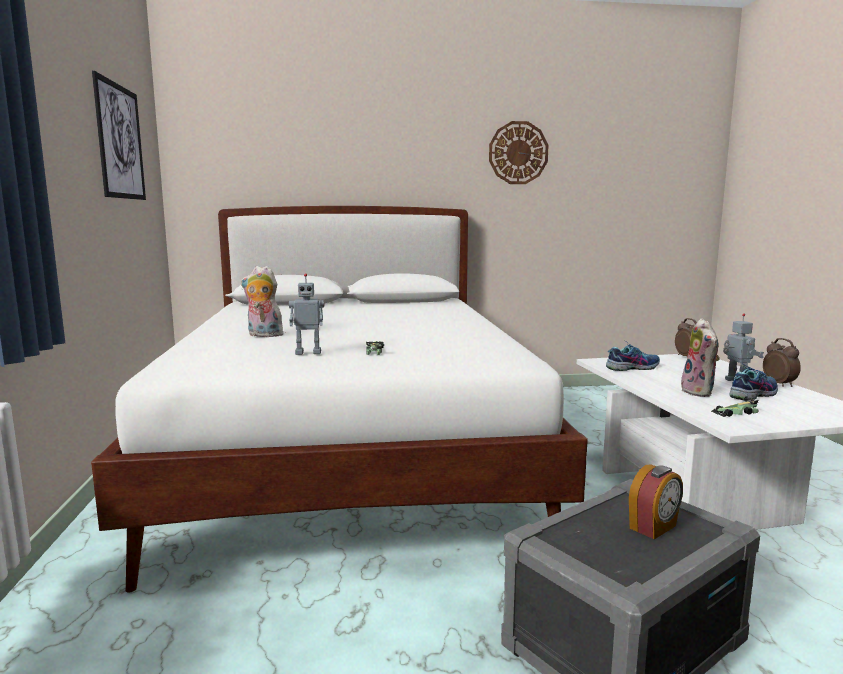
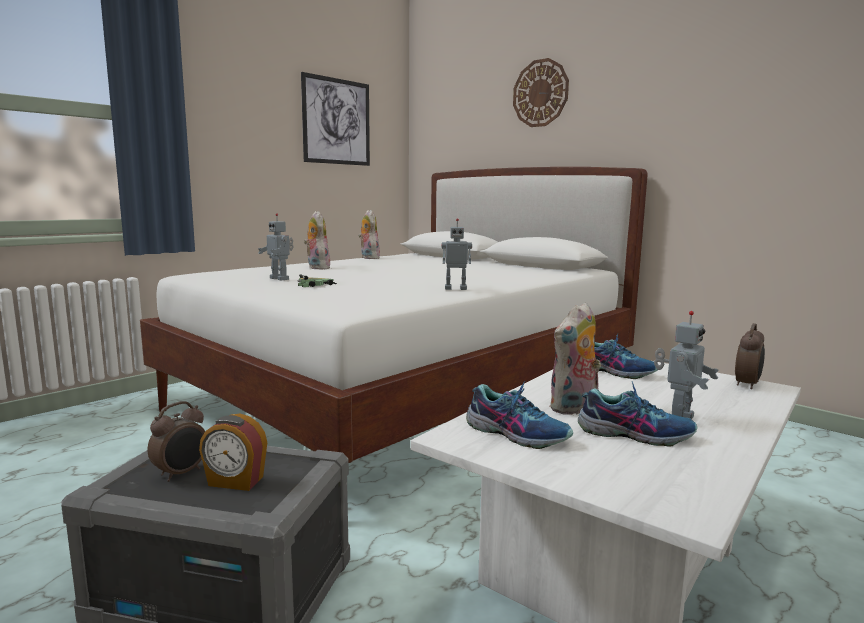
camera: 50 degrees right, 0 degrees up
wall clock [489,121,549,184] -> wall clock moved to [513,58,569,127]
toy car [711,396,759,417] -> shoe [466,381,573,449]
alarm clock [763,338,801,387] -> alarm clock moved to [147,401,205,482]
none -> plush toy [358,210,380,259]
none -> toy robot [442,218,472,290]

